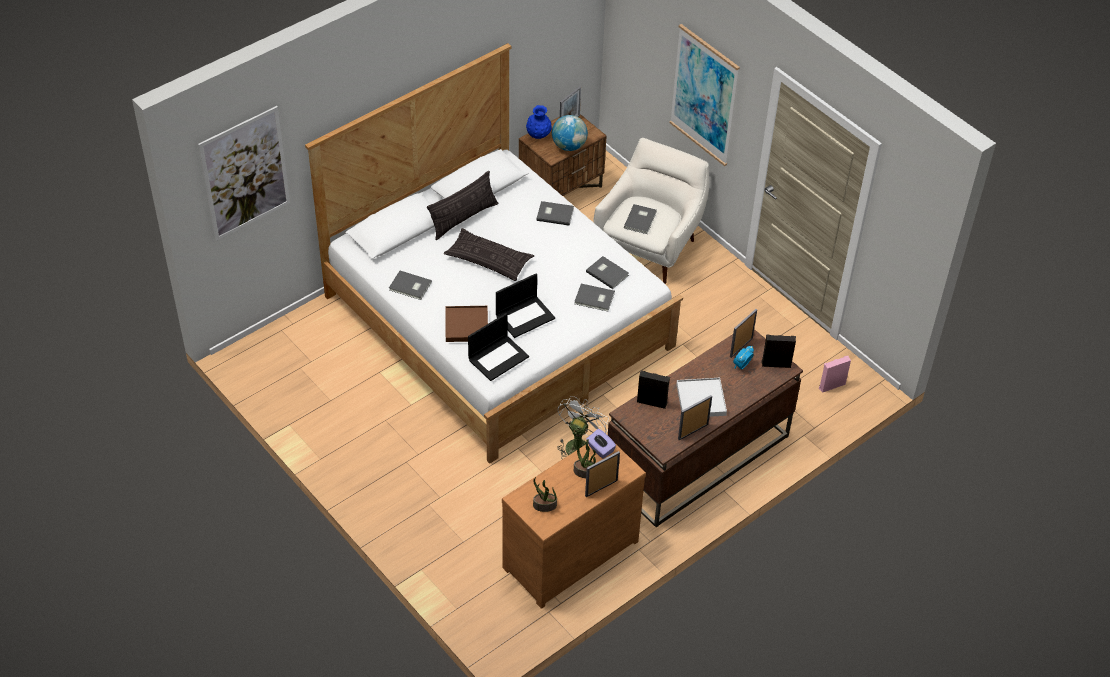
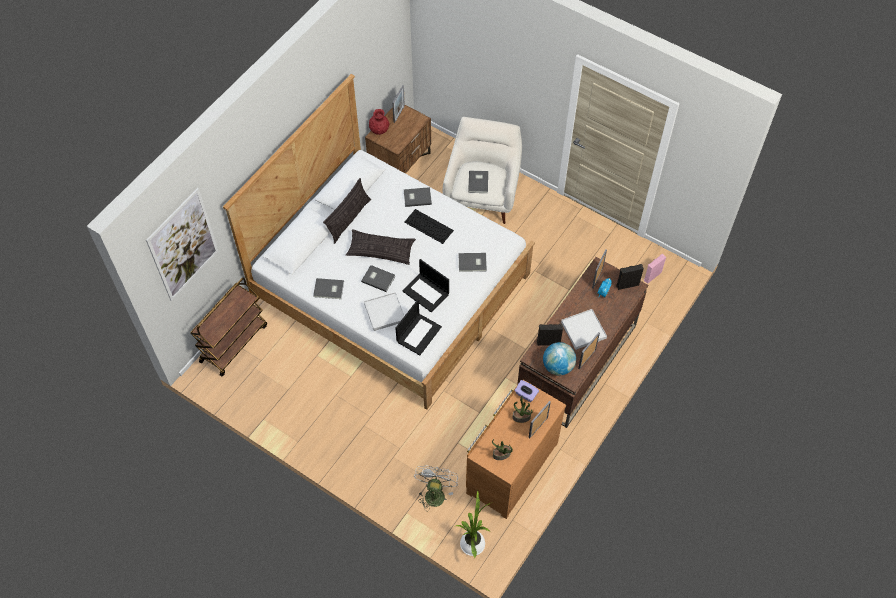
camera: 15 degrees left, 10 degrees up
brown tray [446,306,488,342] -> white tray [364,292,404,331]
laptop [496,274,555,338] -> laptop turned 90 degrees clockwise [402,259,449,313]
blue vase [526,105,552,139] -> red vase [369,109,389,135]
globe [552,115,588,151] -> globe moved to [543,342,576,375]
white fan [557,396,609,459] -> white fan moved to [414,465,458,511]
grey book [586,256,629,289] -> grey book moved to [361,265,396,292]
picture [669,24,740,166] -> none
none -> brown cart [190,277,267,376]
none -> keyboard [404,209,454,244]
none -> potted plant [456,490,491,558]

